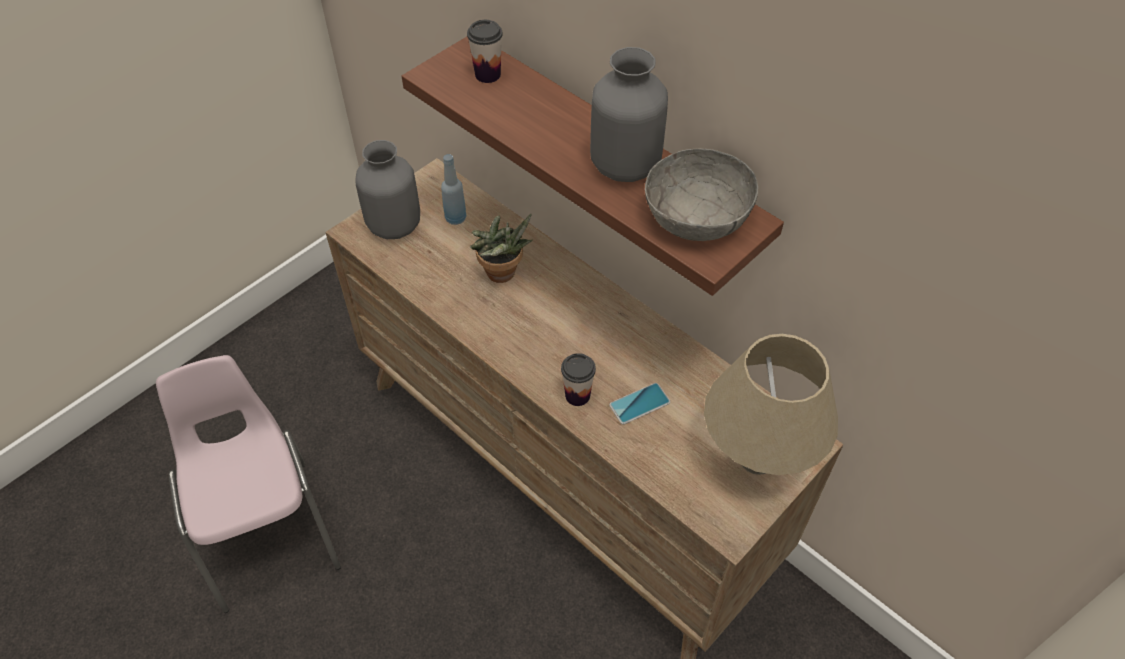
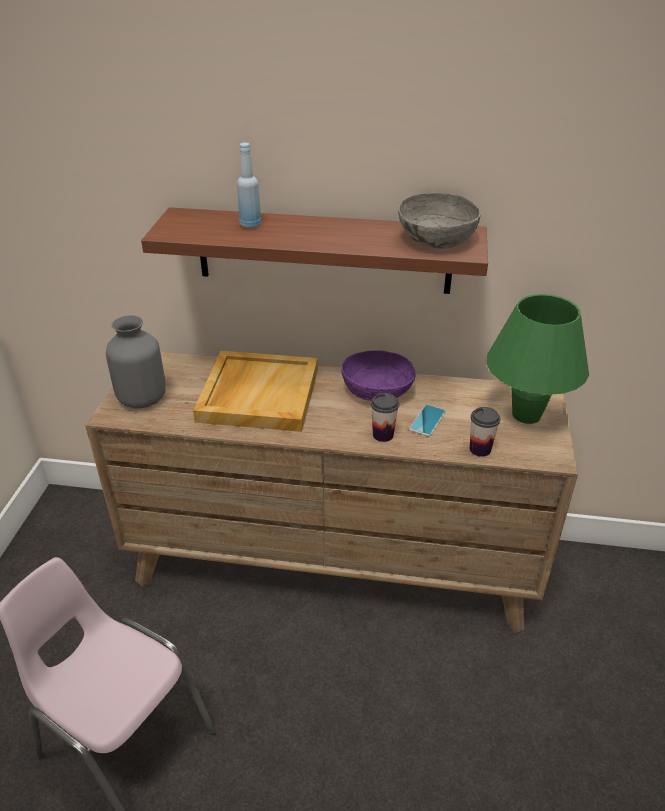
camera: 35 degrees left, 15 degrees down
blue bottle [441,154,467,225] -> blue bottle moved to [237,142,261,228]
cup [467,20,503,83] -> cup moved to [470,407,500,457]
potted plant [470,213,533,283] -> beige tray [193,351,318,432]
grey vase [590,47,668,182] -> none
beige table lamp [704,334,838,475] -> green table lamp [486,294,589,424]
none -> purple bowl [341,350,415,401]

